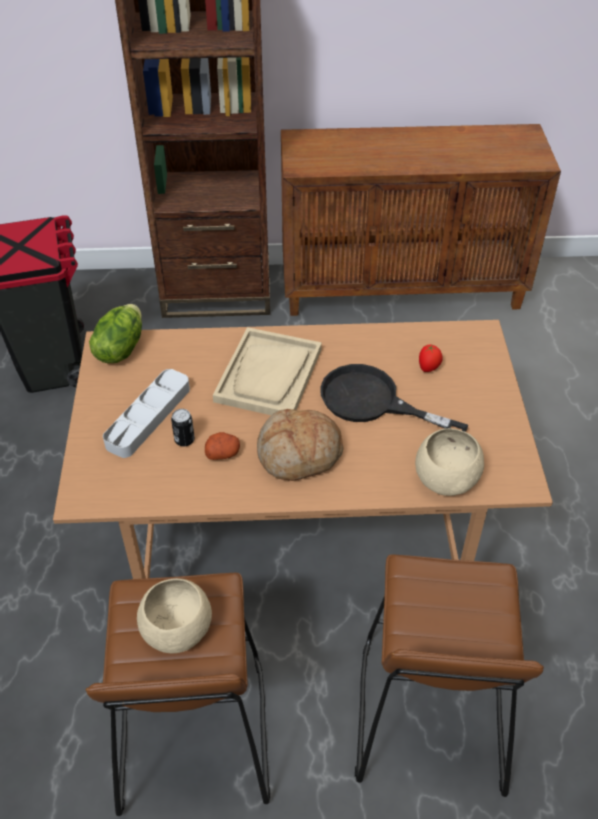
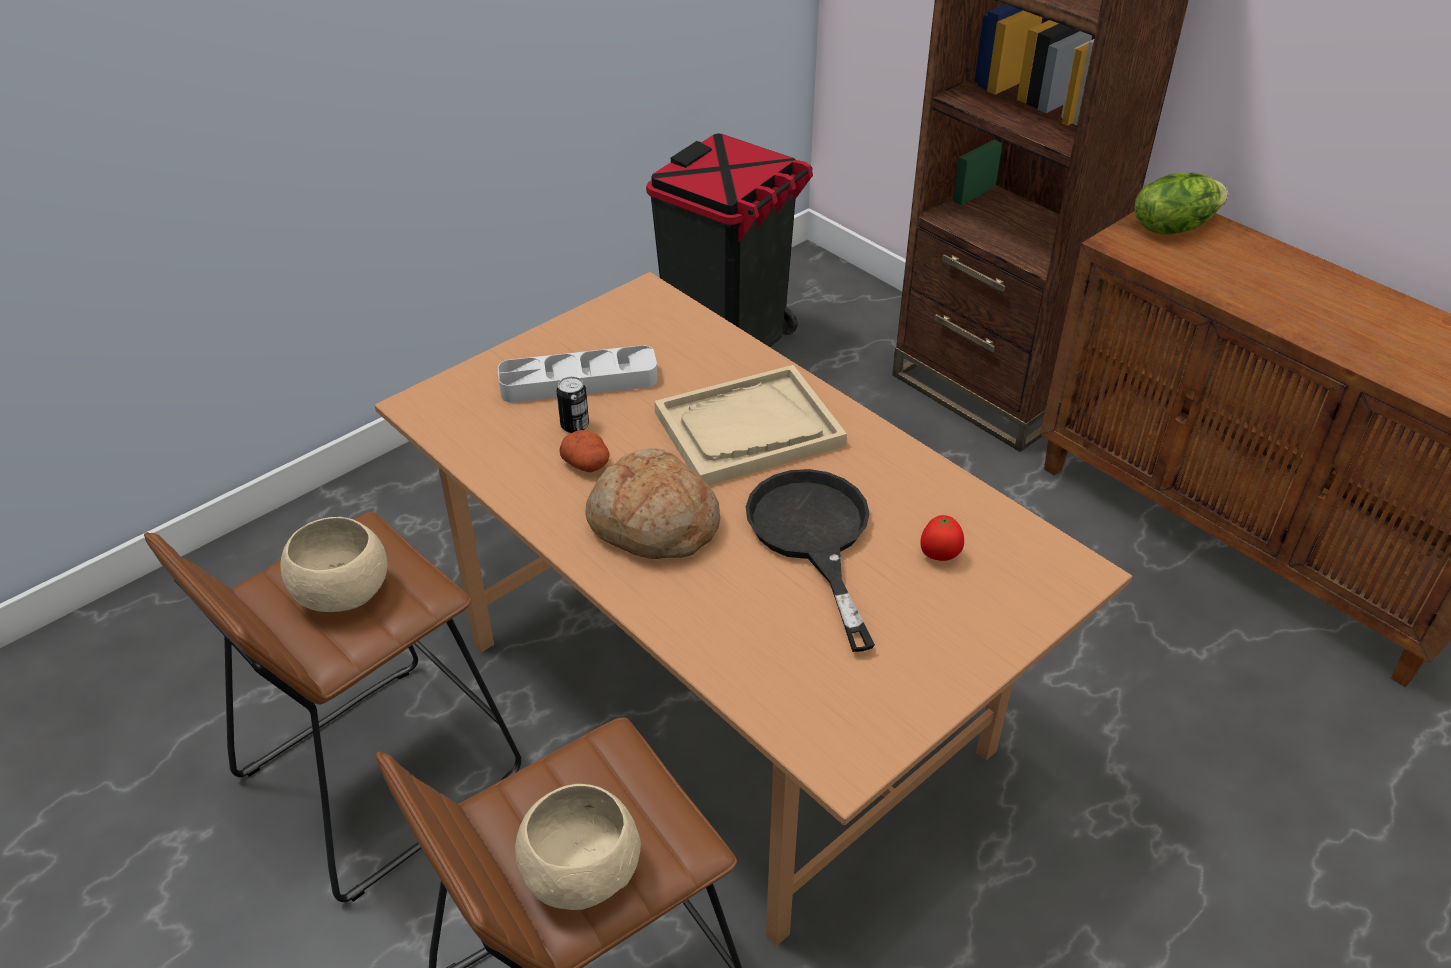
camera: 50 degrees right, 5 degrees down
lettuce [89,304,142,363] -> lettuce moved to [1134,173,1228,235]
beige bowl [415,428,484,496] -> beige bowl moved to [515,784,641,910]

